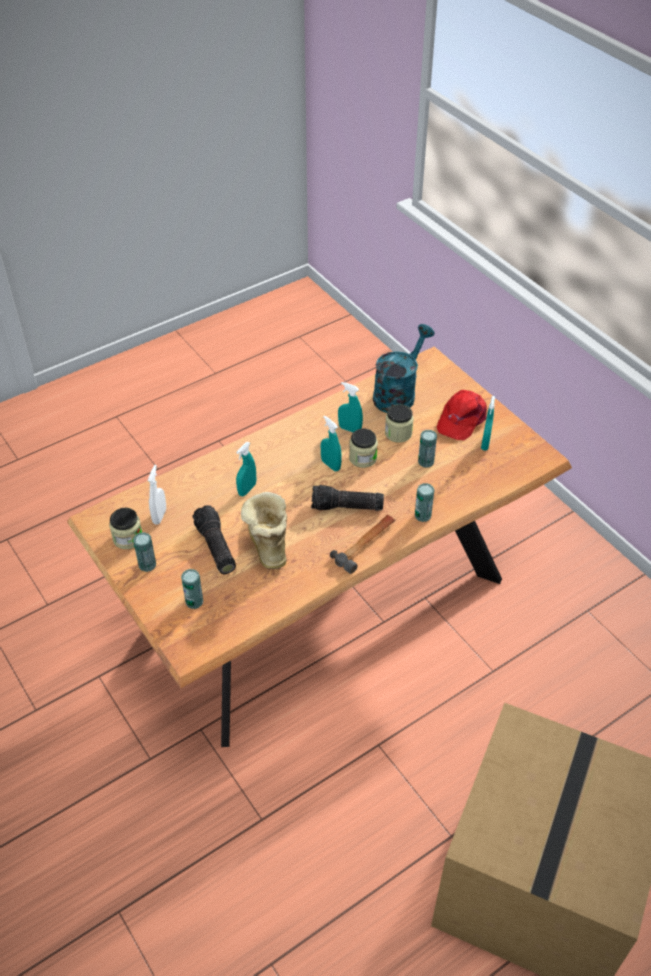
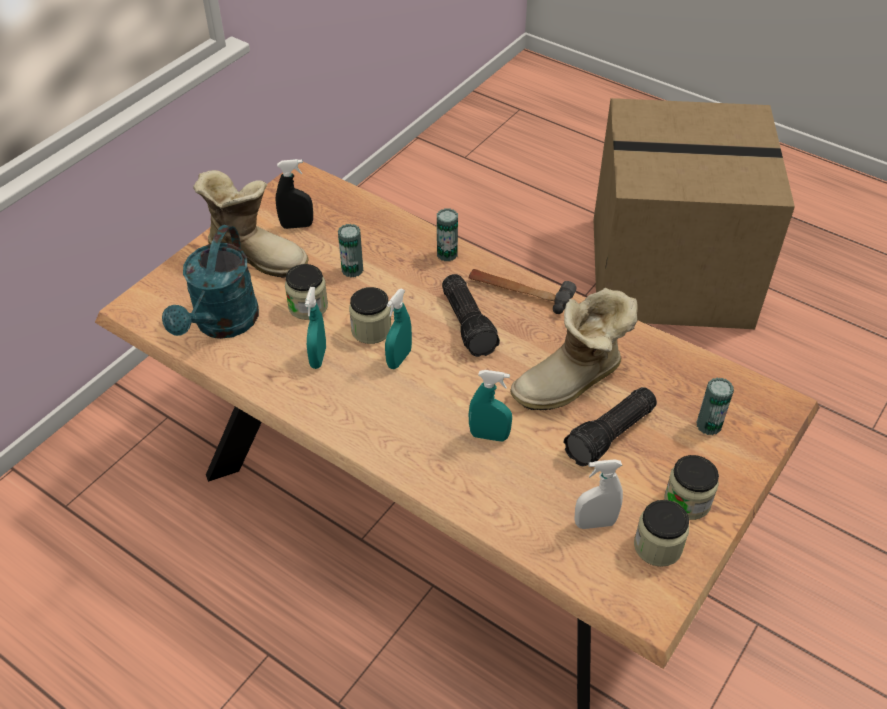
camera: 110 degrees left, 0 degrees up
can [133,532,156,572] -> jar [664,455,719,520]
turquoise watering can [373,324,435,413] -> turquoise watering can turned 90 degrees counterclockwise [162,225,259,339]
red cap [437,390,487,440] -> boot [193,170,308,278]
turquoise spray bottle [481,396,495,451] -> black spray bottle [276,159,313,229]

